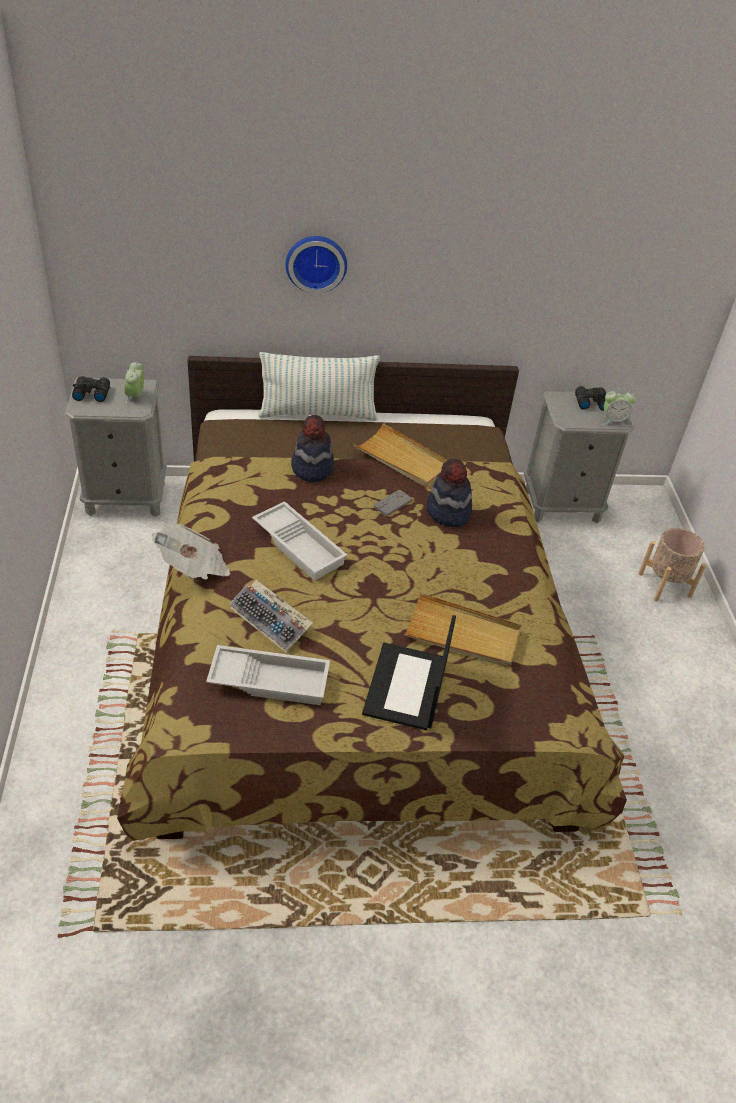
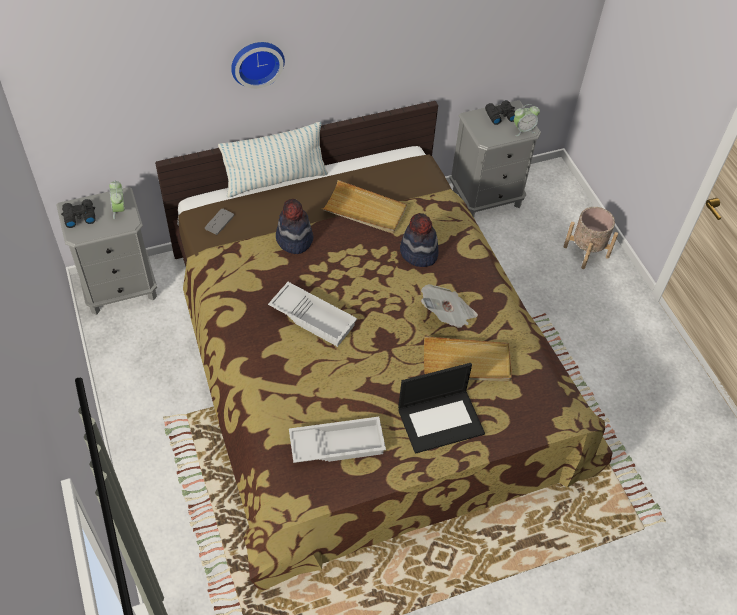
camera: 15 degrees left, 10 degrees up
newspaper [152,523,231,580] -> newspaper moved to [421,284,478,328]
keyboard [229,580,313,652] -> none
laptop [362,615,456,730] -> laptop turned 105 degrees counterclockwise [398,363,485,454]
grey game controller [374,490,412,516] -> grey game controller moved to [205,208,234,235]

